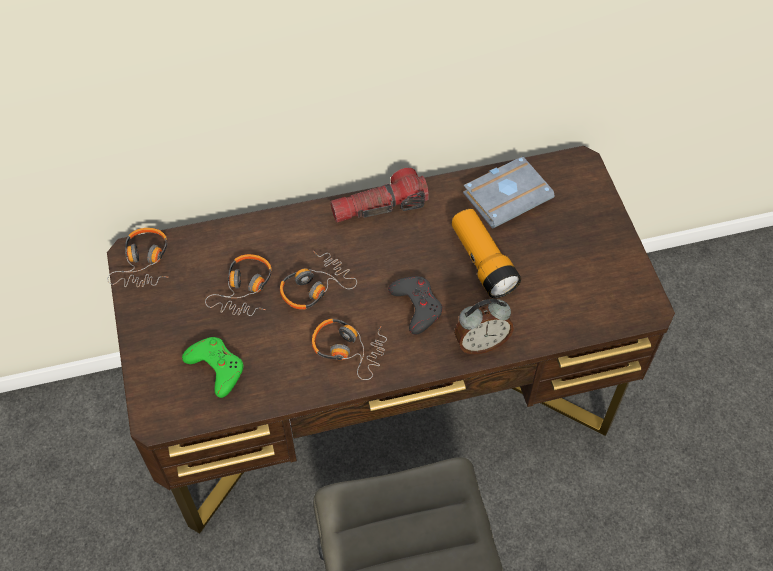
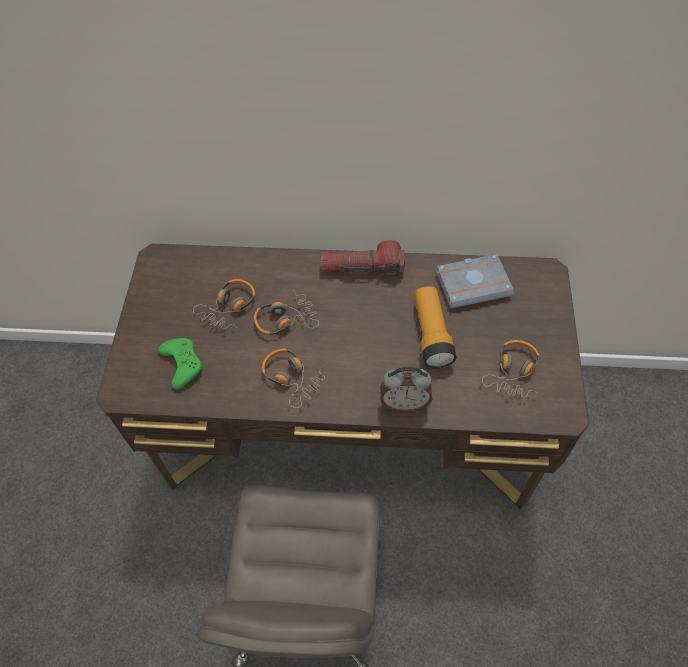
camera: 20 degrees right, 0 degrees up
headphones [107,228,169,287] -> headphones moved to [482,340,539,398]
grey game controller [388,276,443,335] -> none

